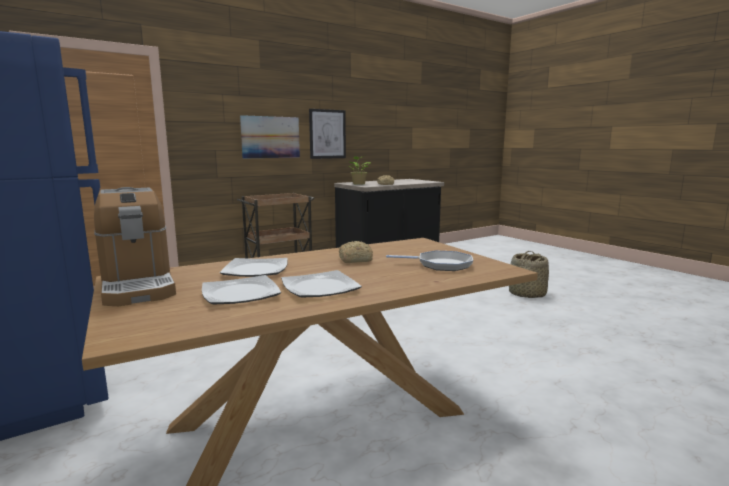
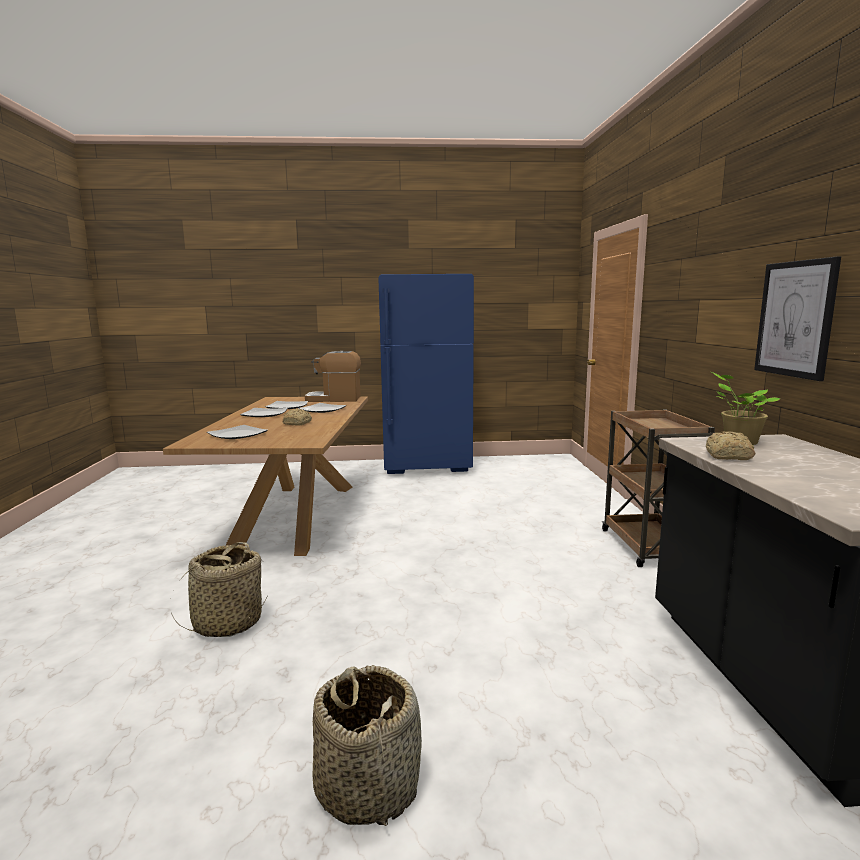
camera: 120 degrees right, 0 degrees up
picture [240,115,300,159] -> none
frying pan [386,251,473,271] -> plate [207,425,268,439]
none -> basket [171,542,268,637]

